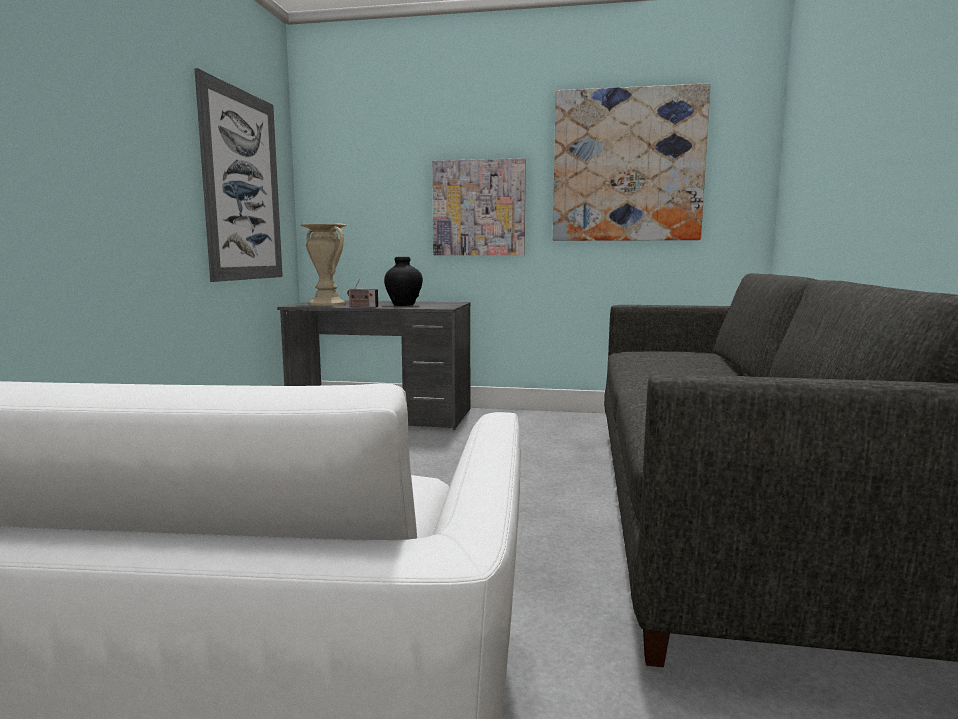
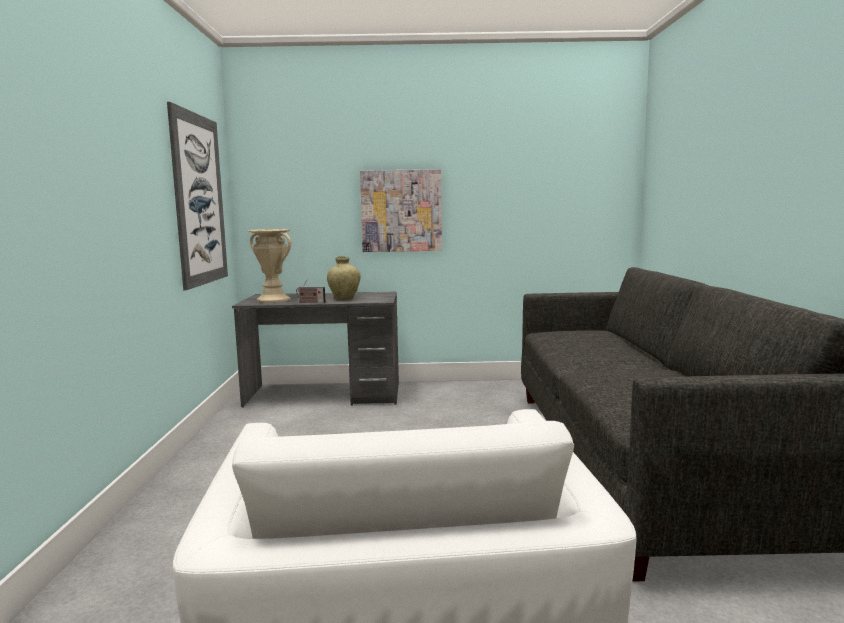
camera: 10 degrees left, 0 degrees up
black vase [384,257,423,306] -> beige vase [327,257,361,300]
picture [553,83,710,241] -> none

